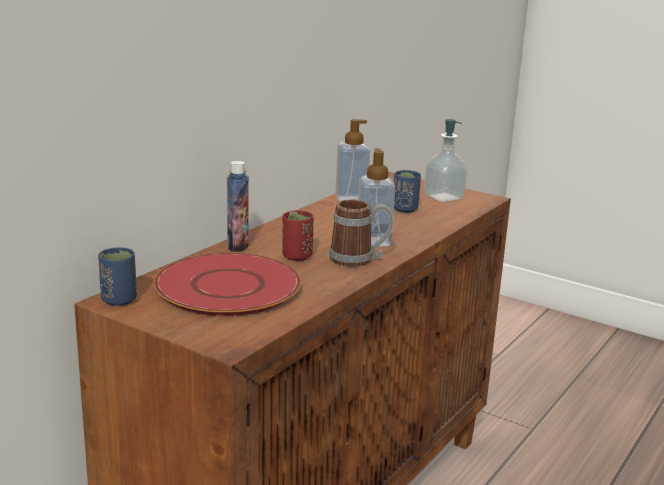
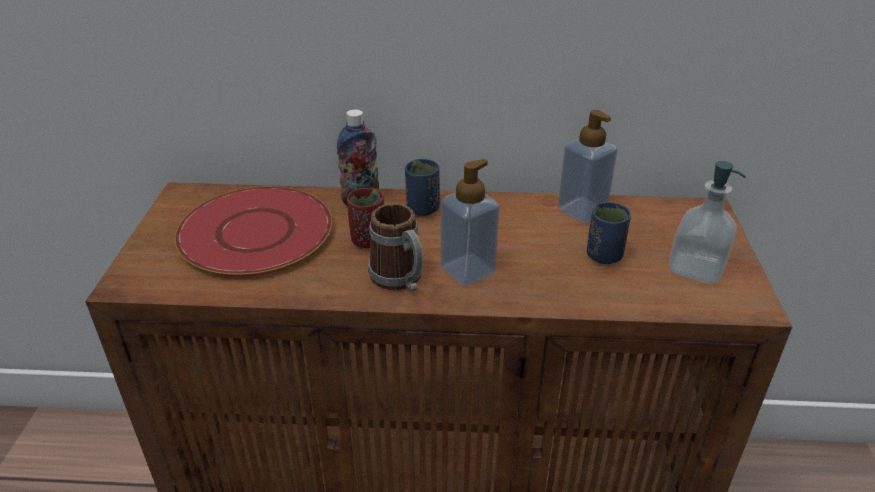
camera: 60 degrees right, 15 degrees up
blue cup [98,247,137,306] -> blue cup moved to [405,159,440,216]

